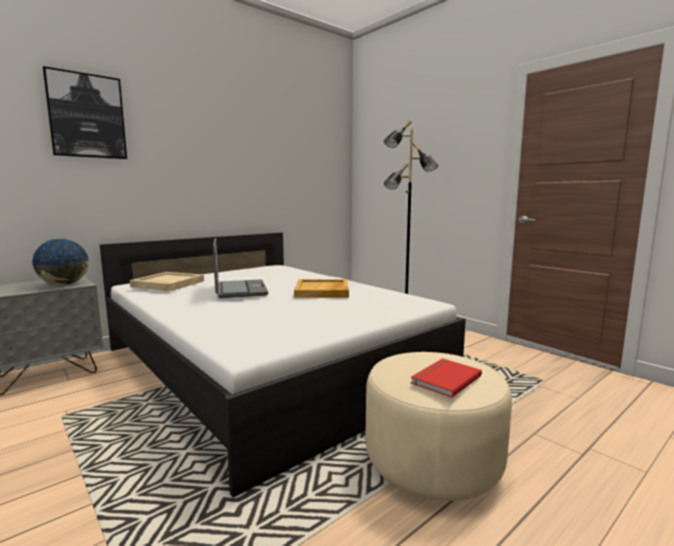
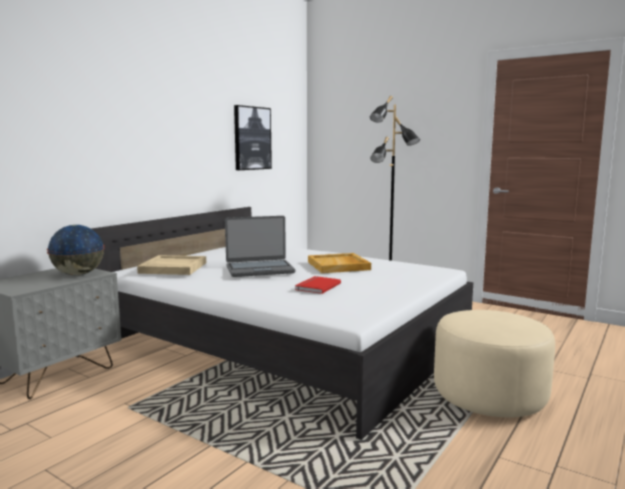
camera: 15 degrees left, 0 degrees up
picture [43,66,127,159] -> picture moved to [234,105,272,170]
laptop [213,238,268,298] -> laptop turned 105 degrees clockwise [225,216,295,277]
red book [411,358,482,398] -> red book moved to [295,276,341,294]

